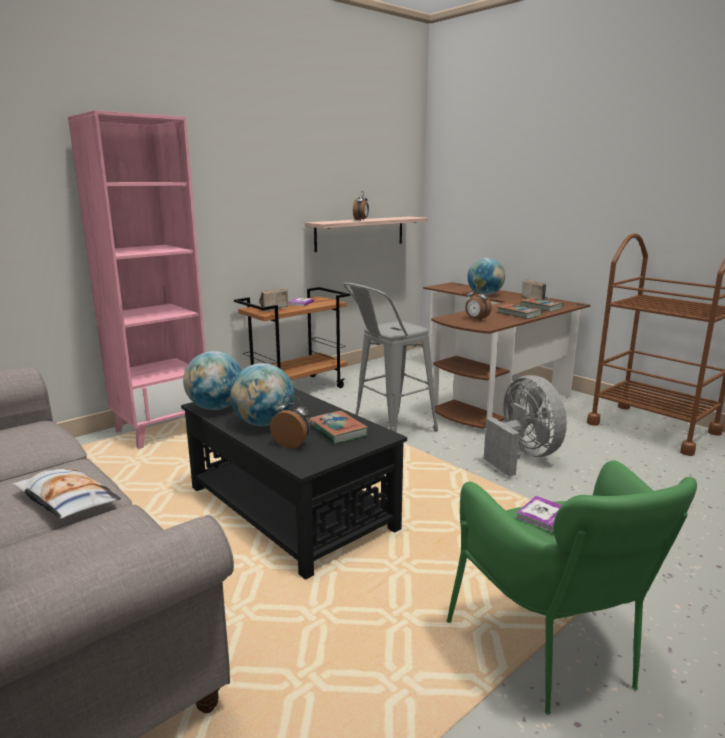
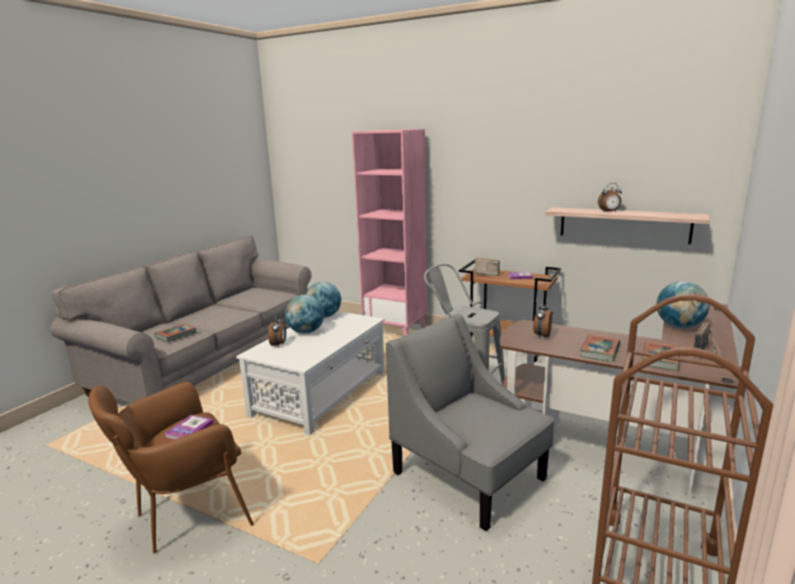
camera: 70 degrees right, 0 degrees up
pillow [12,469,121,519] -> none
black coffee table [181,388,407,580] -> white coffee table [236,311,385,435]
book [309,411,368,444] -> book moved to [155,323,197,342]
green armchair [446,461,697,715] -> brown armchair [88,382,254,553]
grey fan [484,375,567,476] -> grey armchair [386,314,554,531]

